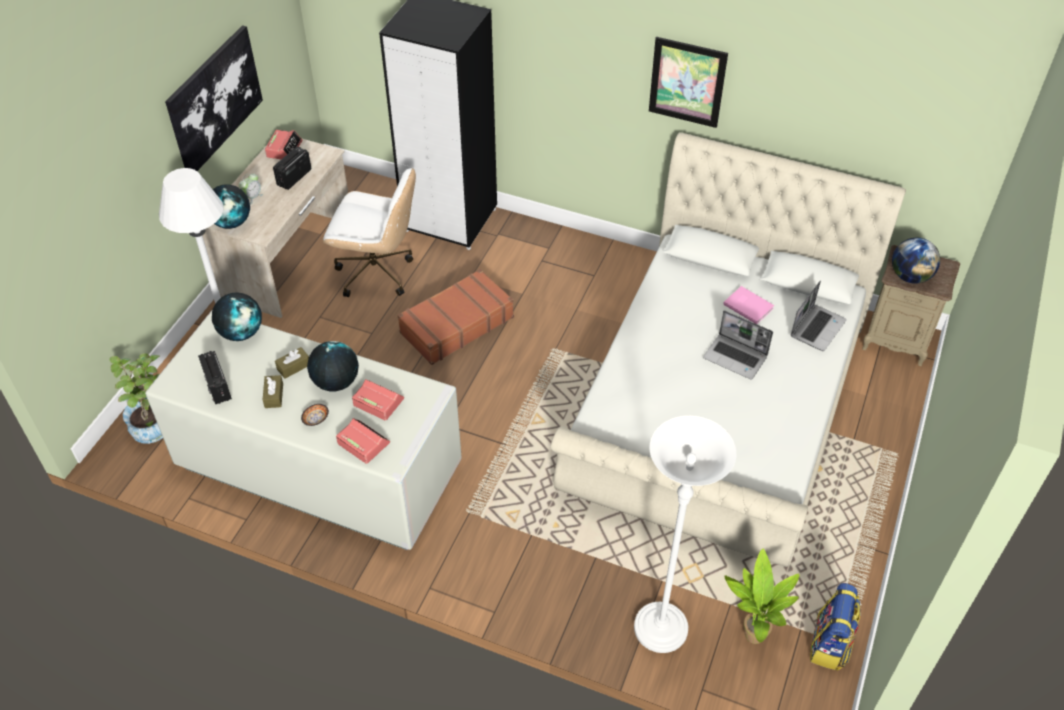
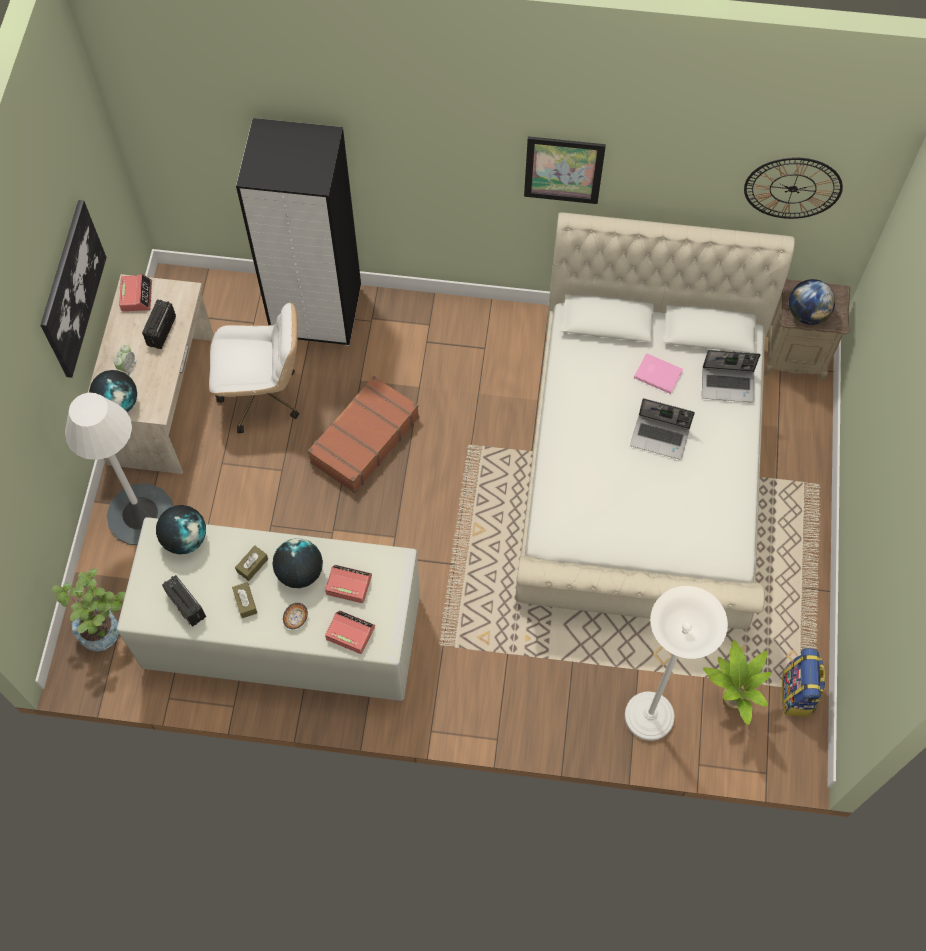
camera: 15 degrees left, 15 degrees up
laptop [790,280,847,351] -> laptop turned 75 degrees clockwise [702,350,761,403]
none -> wall clock [744,158,843,219]

